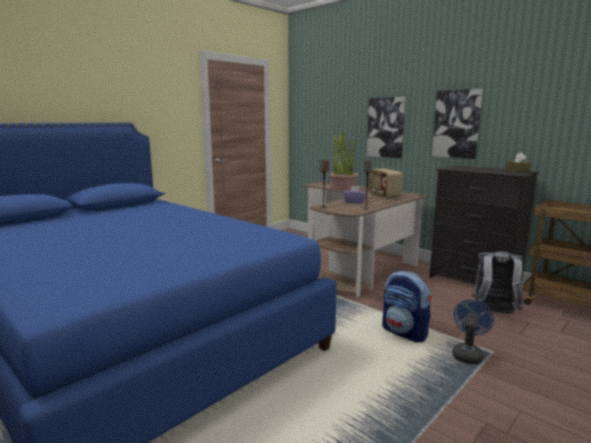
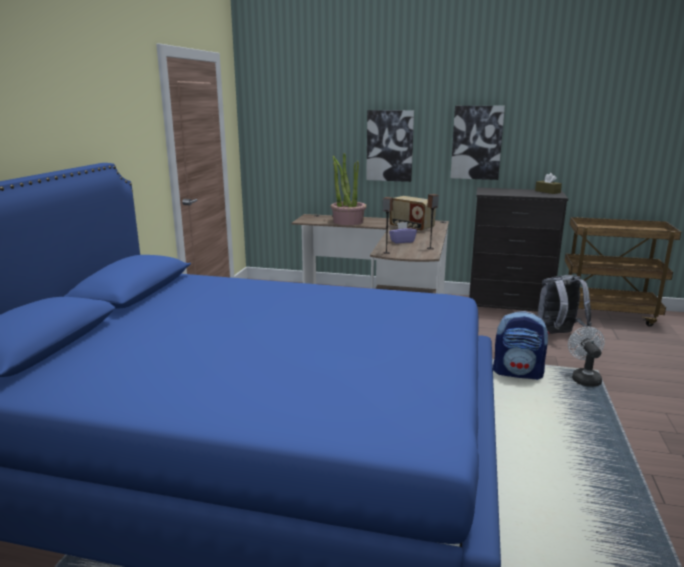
camera: 30 degrees left, 5 degrees up
blue fan [452,299,494,364] -> white fan [568,327,605,387]

